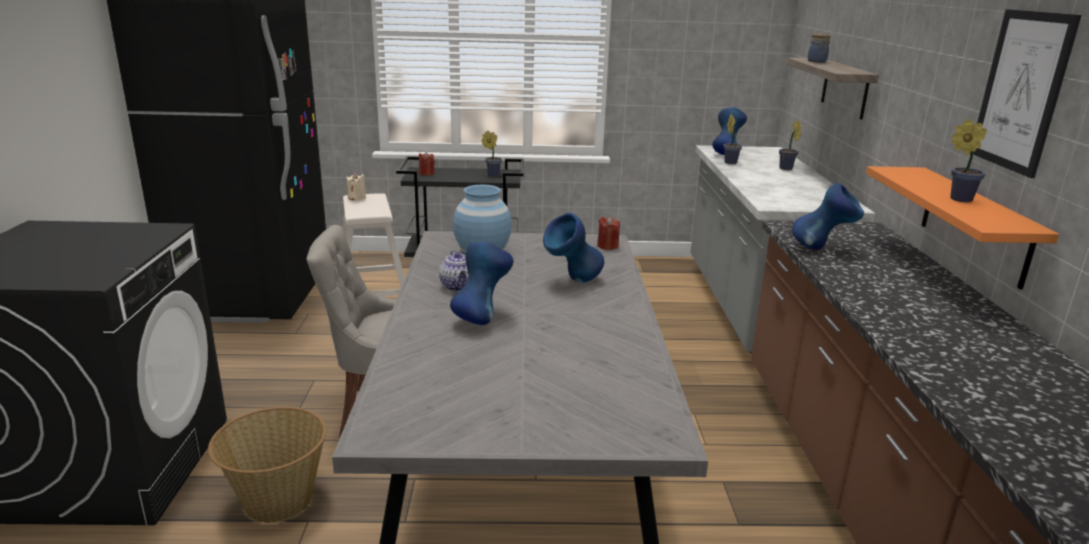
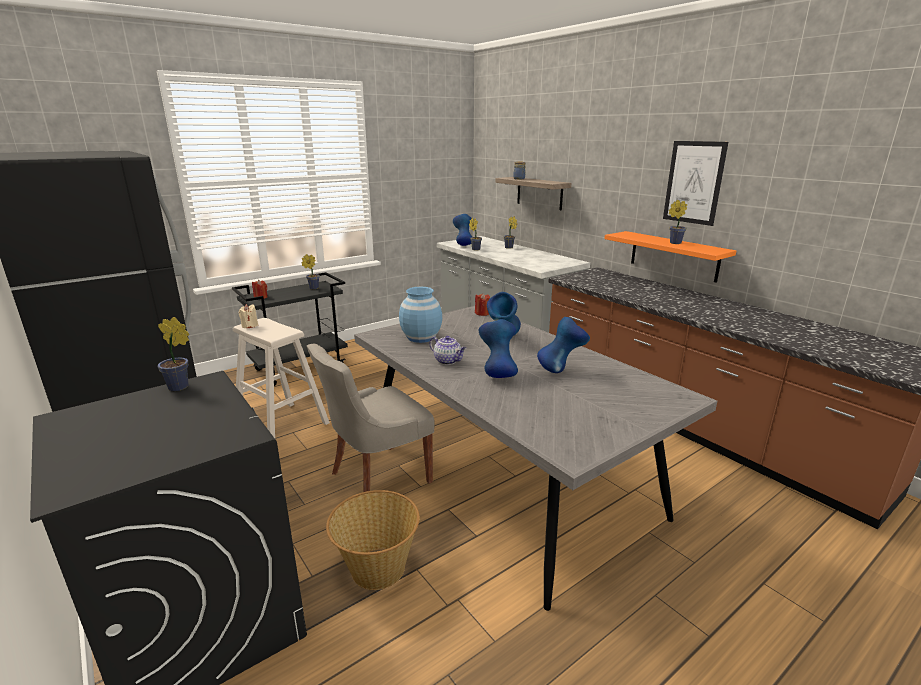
camera: 35 degrees left, 0 degrees up
blue vase [792,183,864,250] -> blue vase moved to [537,317,590,373]
none -> potted plant [158,317,189,391]

